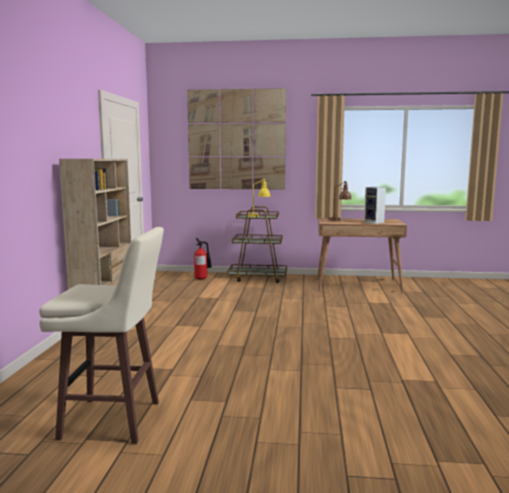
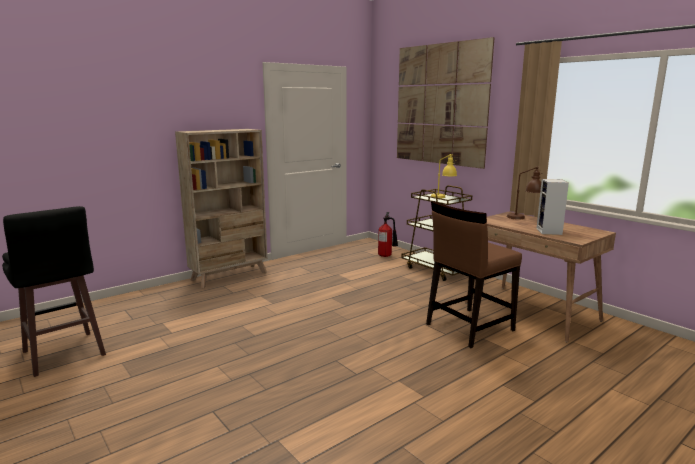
camera: 45 degrees right, 5 degrees up
beige stool [39,227,164,444] -> black stool [2,206,106,377]
none -> brown chair [426,201,522,348]

